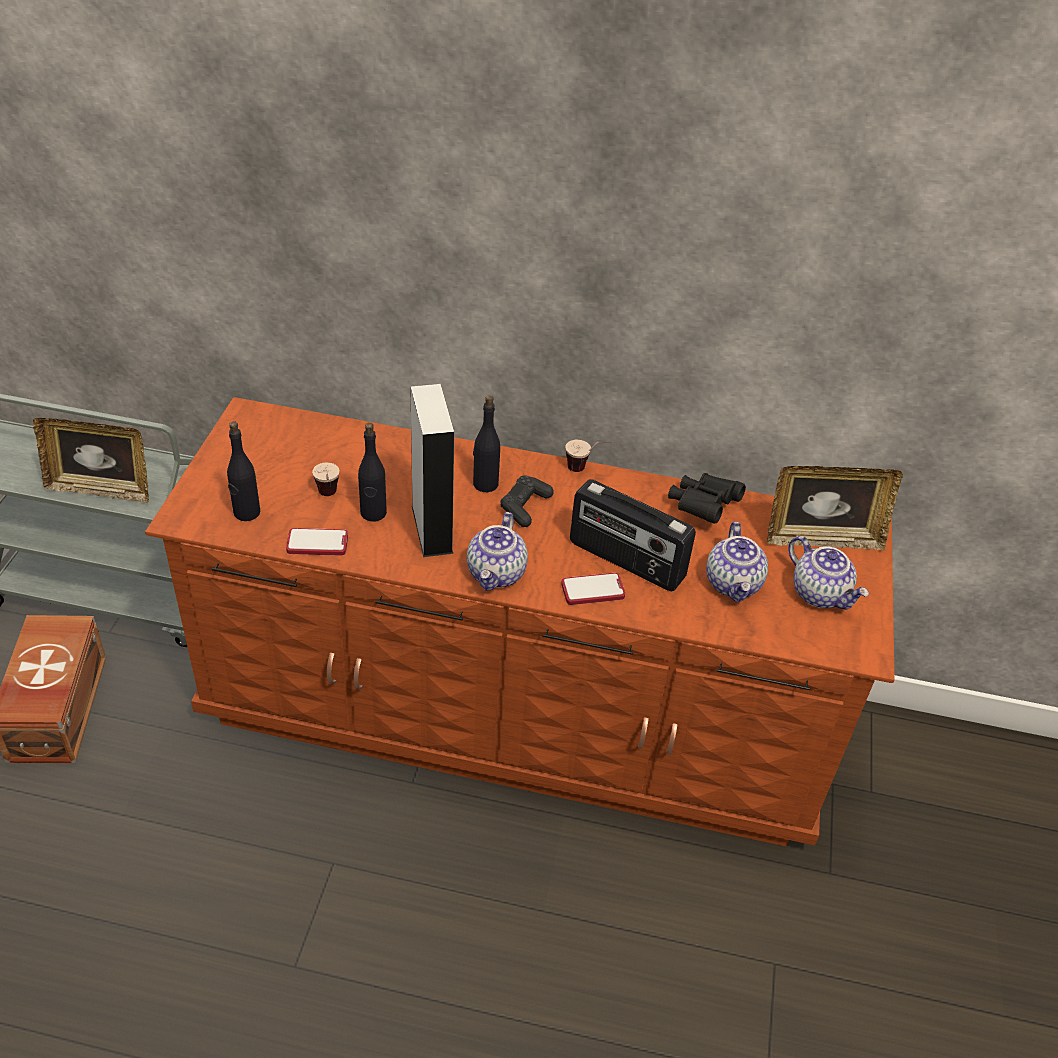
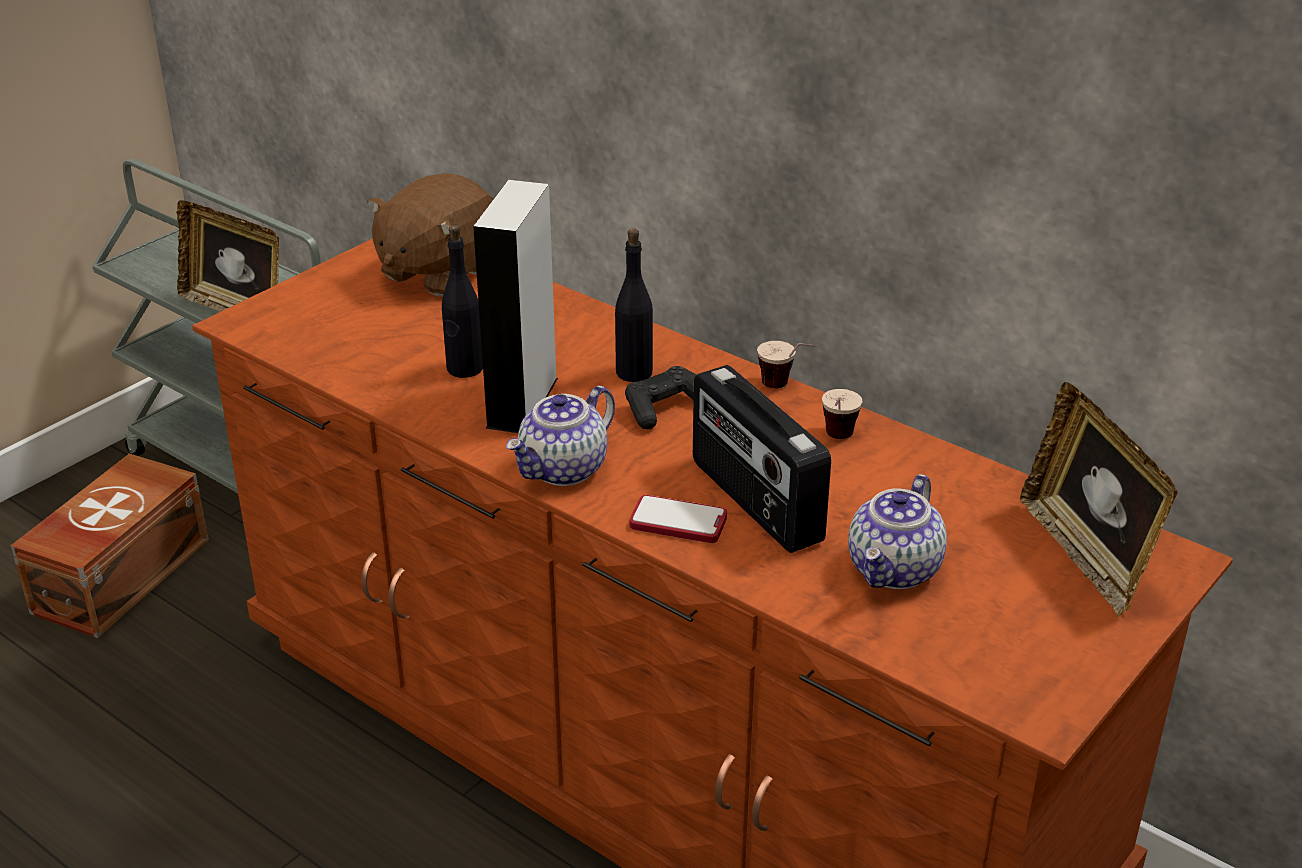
camera: 30 degrees right, 10 degrees down
black bottle [227,421,260,521] -> none
phone [286,528,348,555] -> none
cup [312,463,339,496] -> cup moved to [822,389,862,439]
black binoculars [668,473,746,524] -> none
picture frame [767,466,903,551] -> picture frame turned 45 degrees clockwise [1020,382,1178,617]
teapot [788,536,869,610] -> none
none -> brown plush toy [367,173,494,296]

